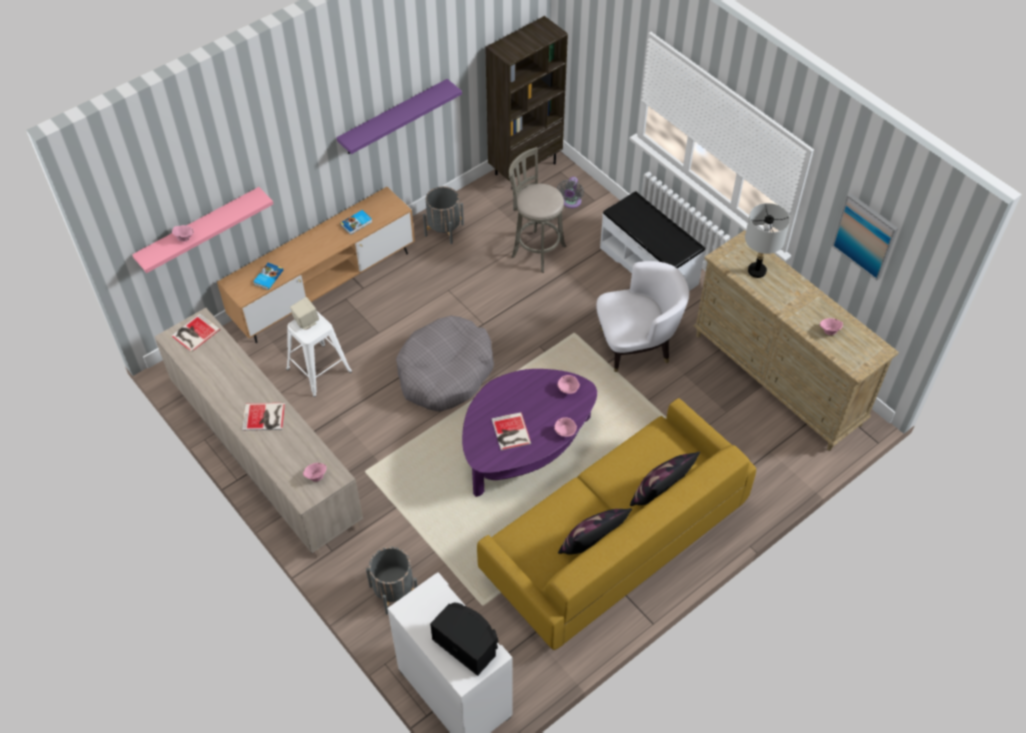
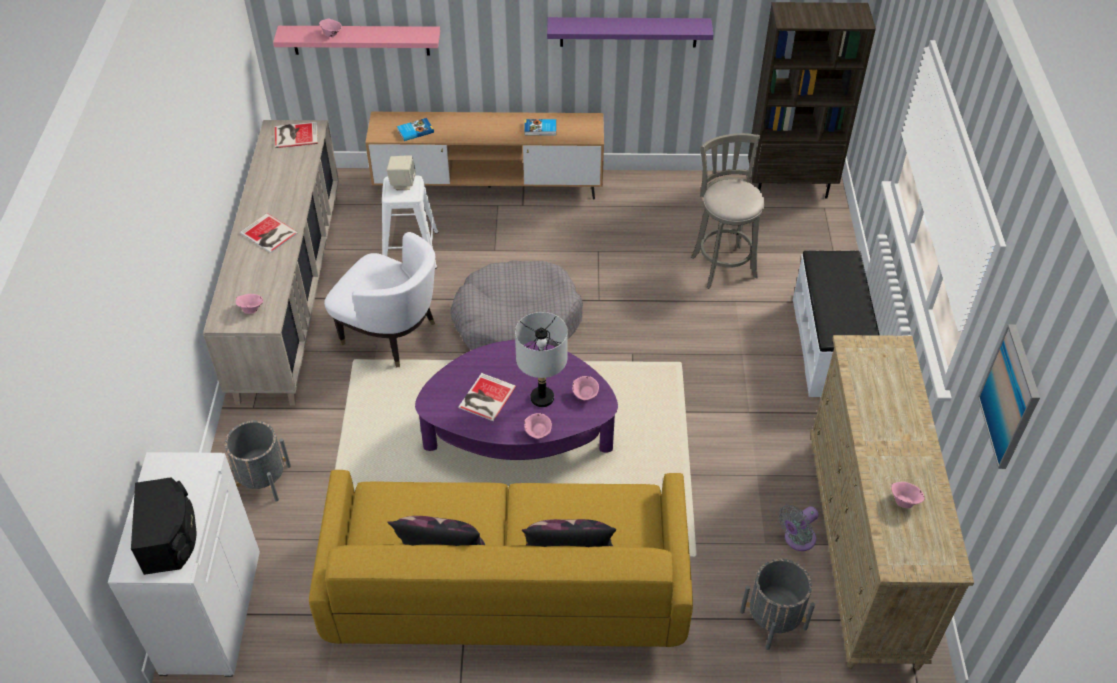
camera: 40 degrees right, 5 degrees down
grey planter [423,186,464,244] -> grey planter moved to [740,559,815,650]
grey fan [557,177,584,208] -> grey fan moved to [778,505,819,551]
white armchair [596,261,689,372] -> white armchair moved to [324,232,435,367]
grey table lamp [745,203,790,278] -> grey table lamp moved to [515,312,568,407]

